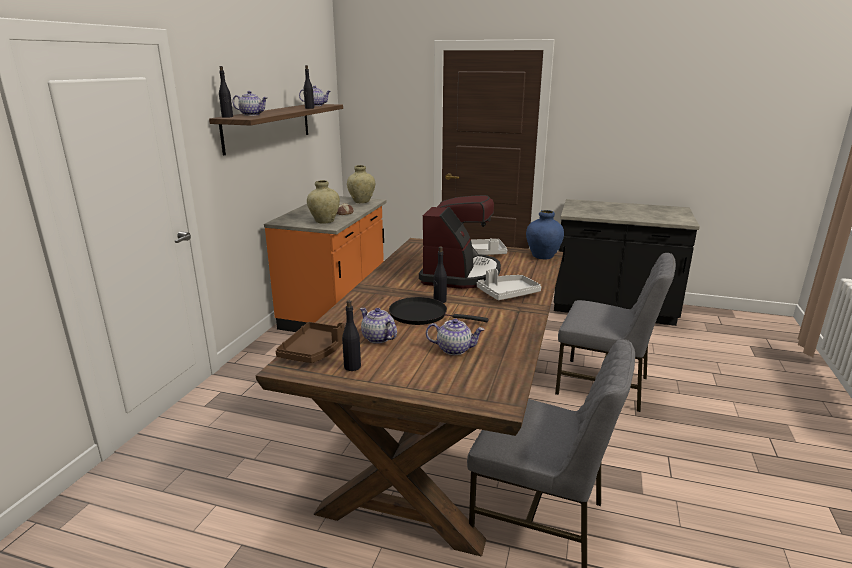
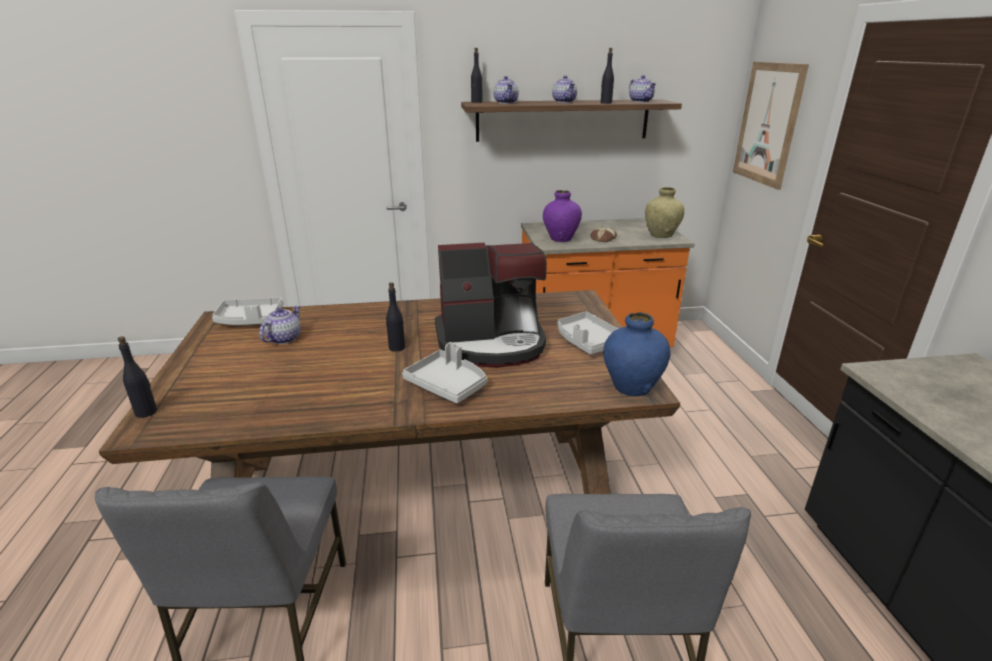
camera: 65 degrees right, 5 degrees up
brown tray [276,322,345,363] -> grey tray [212,297,284,325]
beige vase [307,180,340,224] -> purple vase [543,190,582,242]
black bottle [342,300,361,371] -> black bottle moved to [118,336,157,418]
black frying pan [389,297,489,325] -> none
teapot [426,319,484,355] -> teapot moved to [552,75,577,103]
none -> picture [733,62,809,190]

